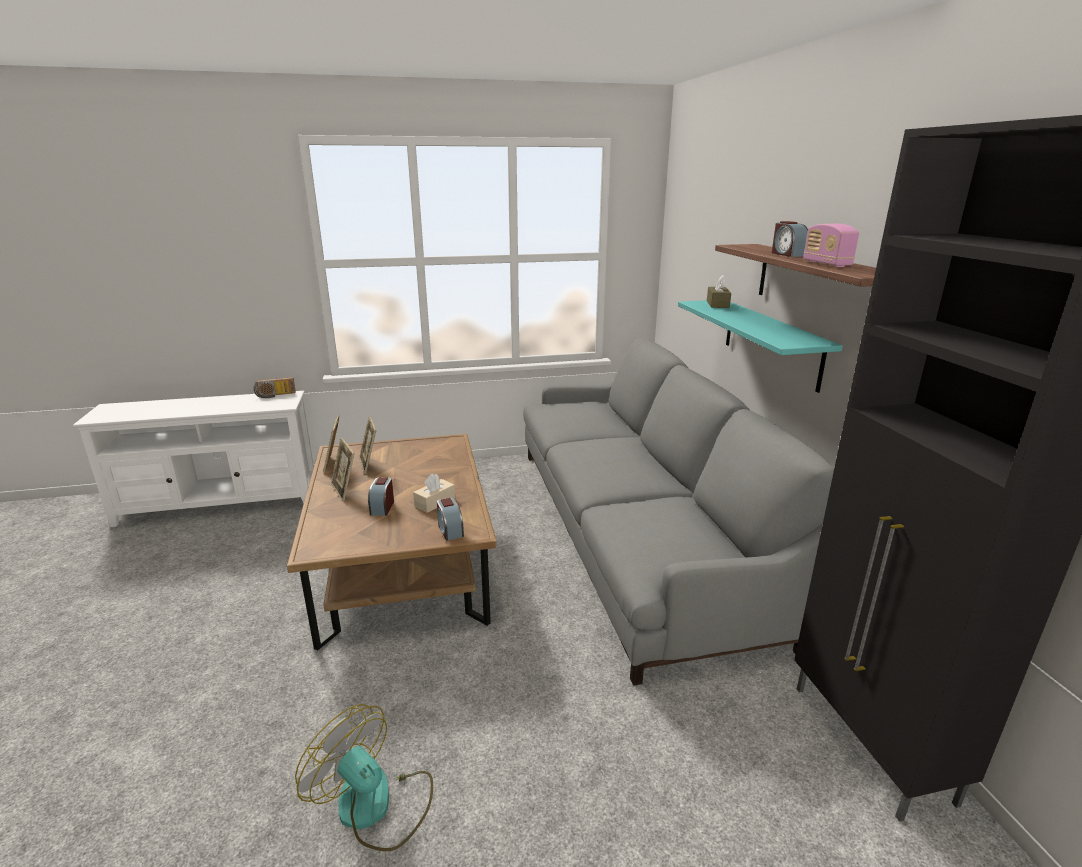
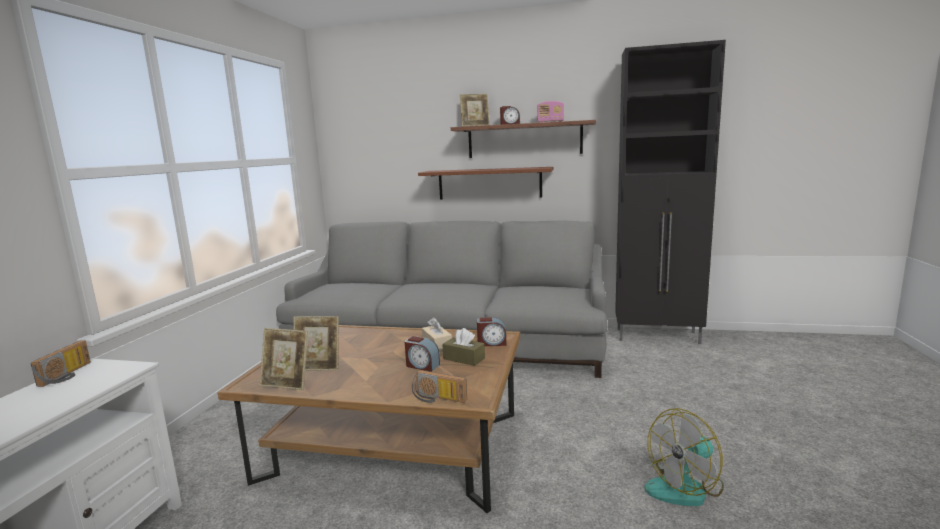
camera: 65 degrees left, 10 degrees down
picture frame [331,437,354,501] -> picture frame moved to [460,94,490,127]
turquoise shelf [678,300,843,393] -> brown shelf [418,167,553,200]
brown tissue box [707,275,731,308] -> brown tissue box moved to [442,328,485,366]
none -> radio [412,370,467,403]

